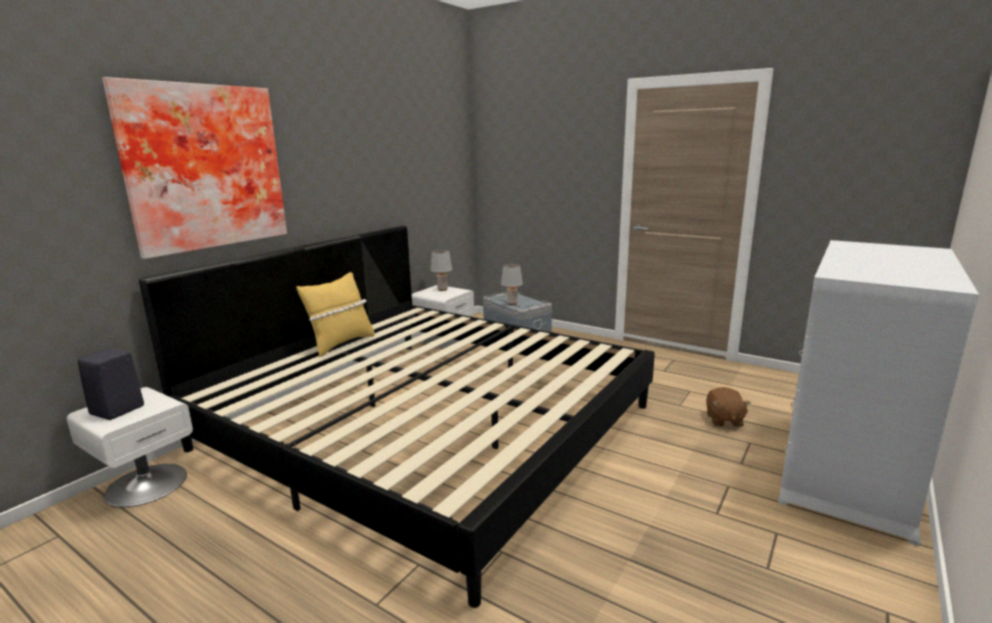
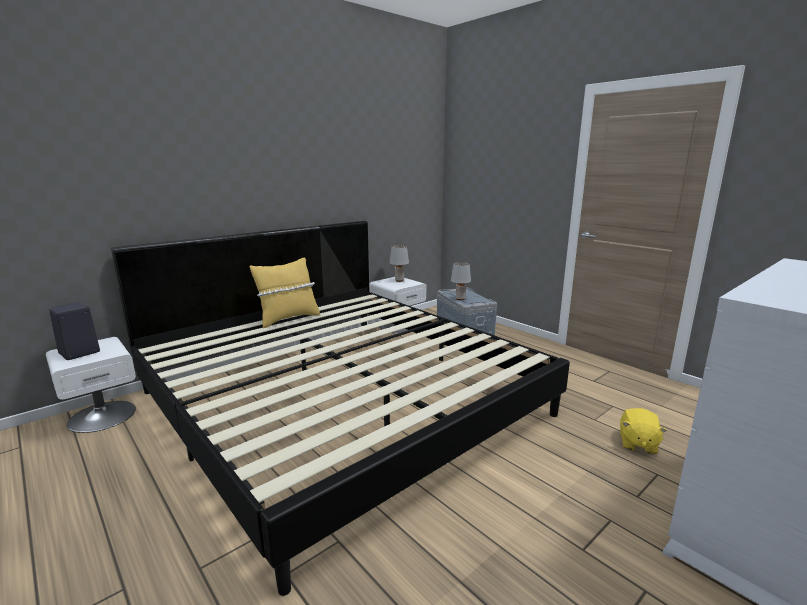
camera: 15 degrees right, 0 degrees up
picture [102,77,287,259] -> none
brown plush toy [706,387,750,427] -> yellow plush toy [620,408,667,454]

